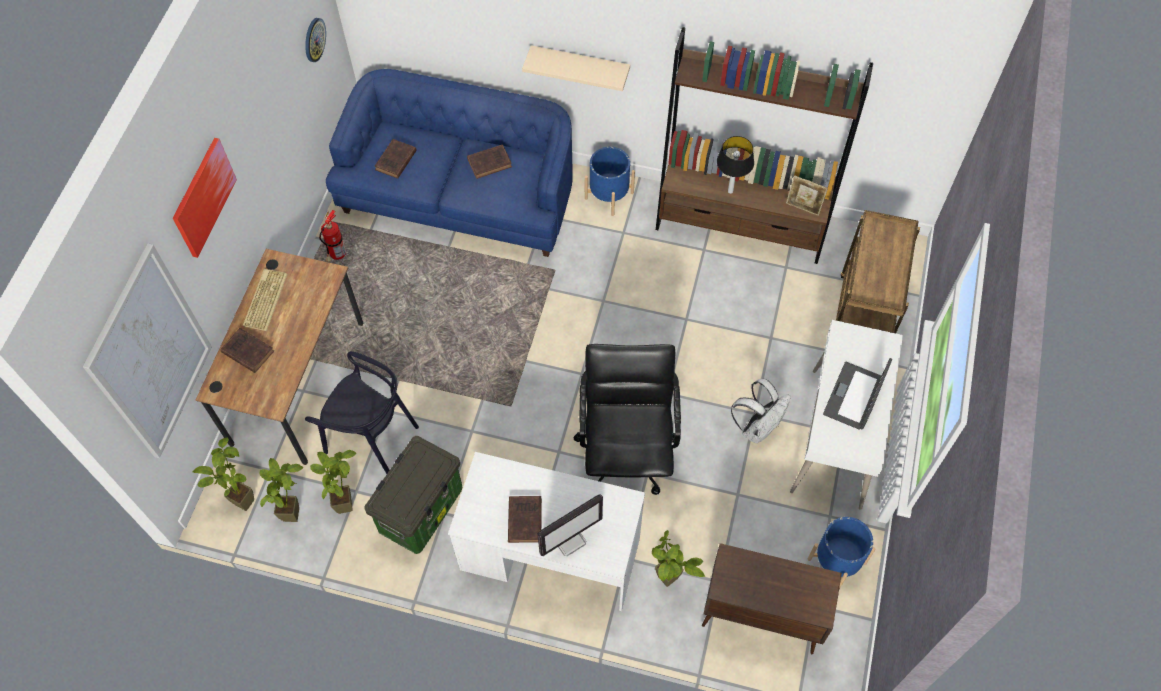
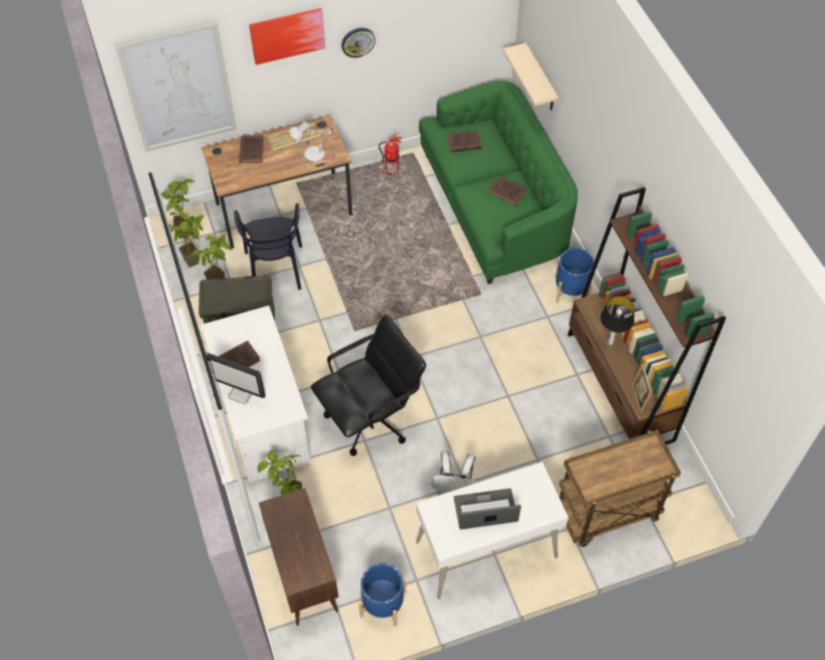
camera: 55 degrees right, 5 degrees down
wall clock [305,18,326,62] -> wall clock moved to [341,28,376,58]
blue sofa [326,69,573,257] -> green sofa [419,81,578,284]
beige shelf [522,45,630,91] -> beige shelf moved to [503,43,559,110]
none -> table lamp [289,121,334,168]

